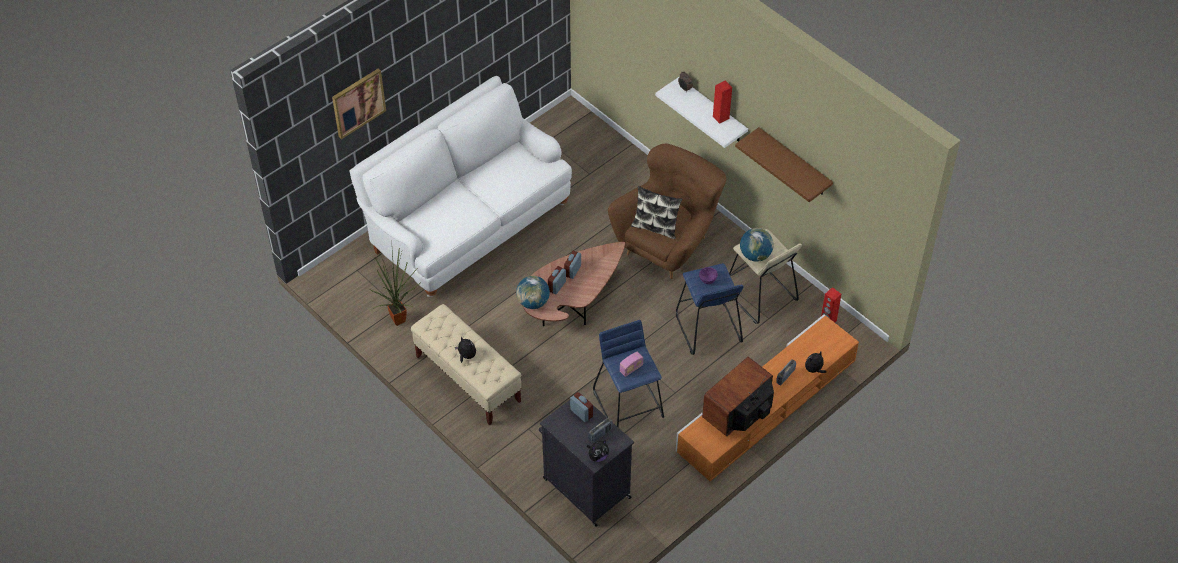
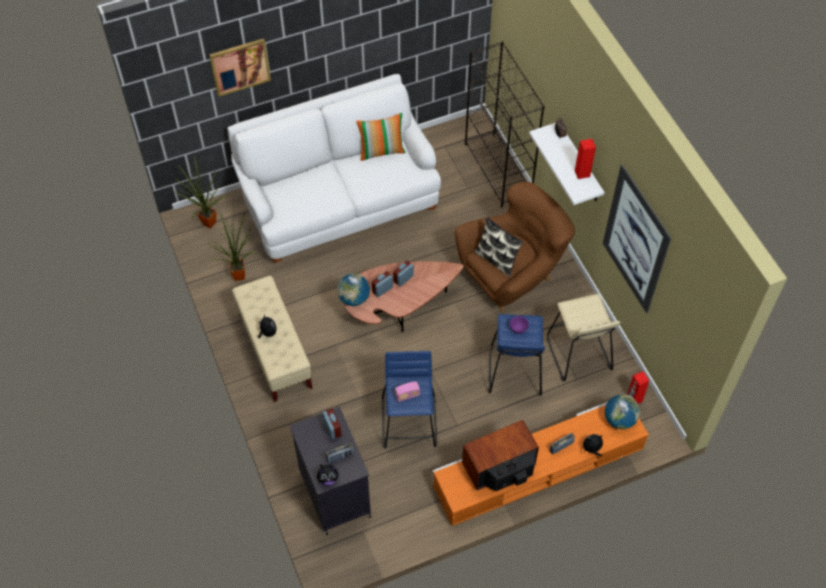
camera: 20 degrees right, 5 degrees up
brown shelf [735,127,833,202] -> picture [603,165,671,313]
globe [740,228,774,262] -> globe moved to [605,395,640,430]
none -> potted plant [174,157,228,229]
none -> pillow [356,113,406,161]
none -> black bookcase [465,41,545,208]

